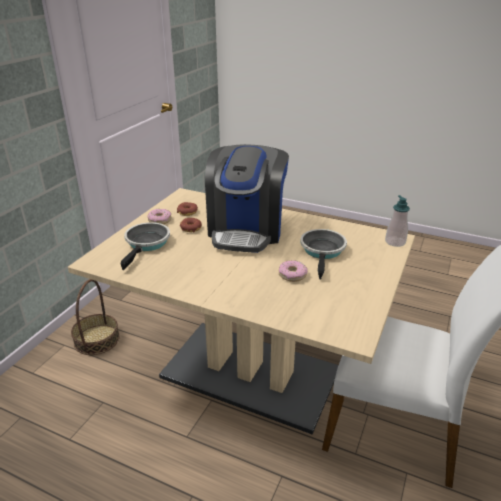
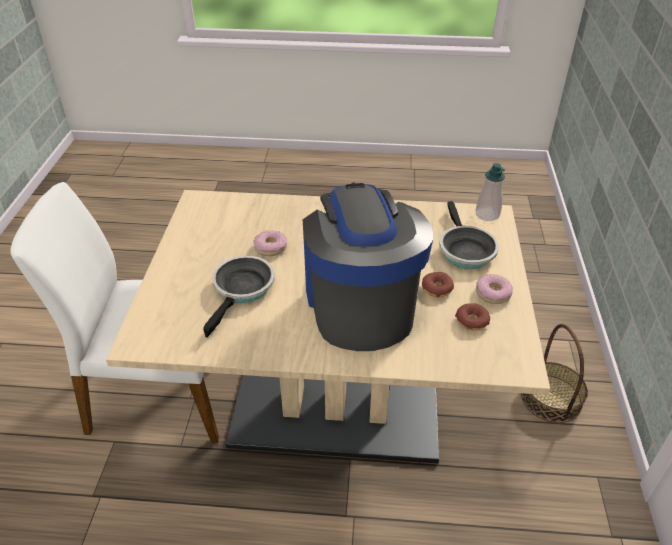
camera: 160 degrees right, 10 degrees up
frying pan [300,229,347,280] -> frying pan turned 150 degrees counterclockwise [203,255,275,338]
soap dispenser [385,195,410,247] -> soap dispenser moved to [475,163,505,221]

